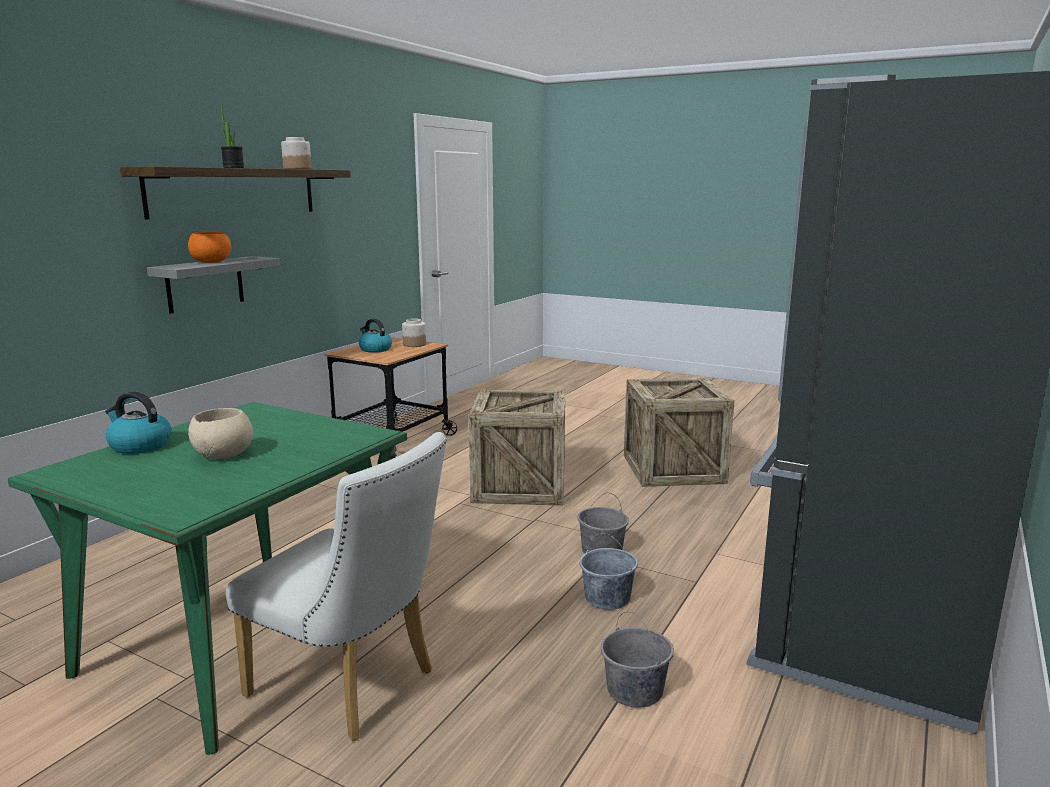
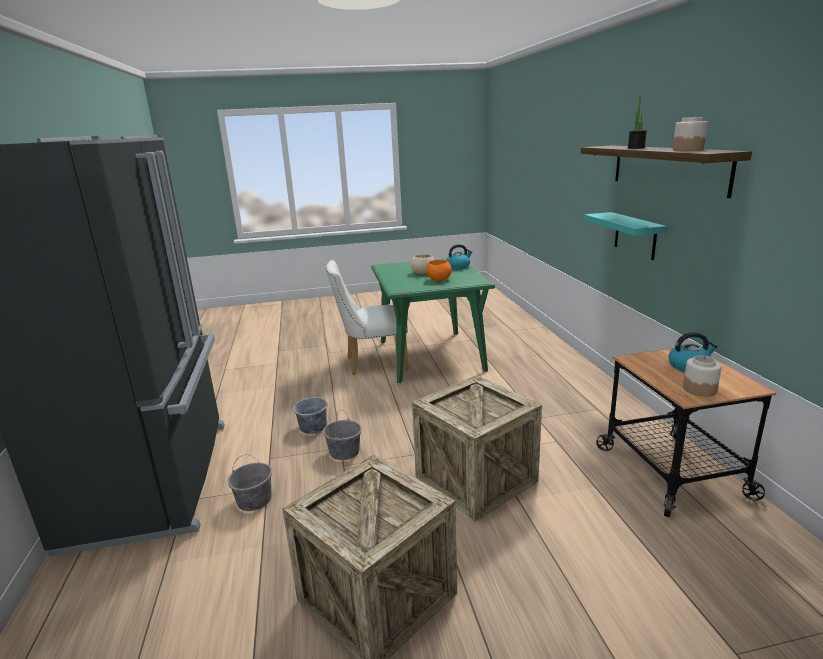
camera: 140 degrees right, 5 degrees up
grey shelf [147,256,280,314] -> turquoise shelf [584,212,667,260]
orange bowl [188,232,231,263] -> orange bowl moved to [426,260,452,281]
grey bucket [601,612,674,707] -> grey bucket moved to [228,454,272,511]

